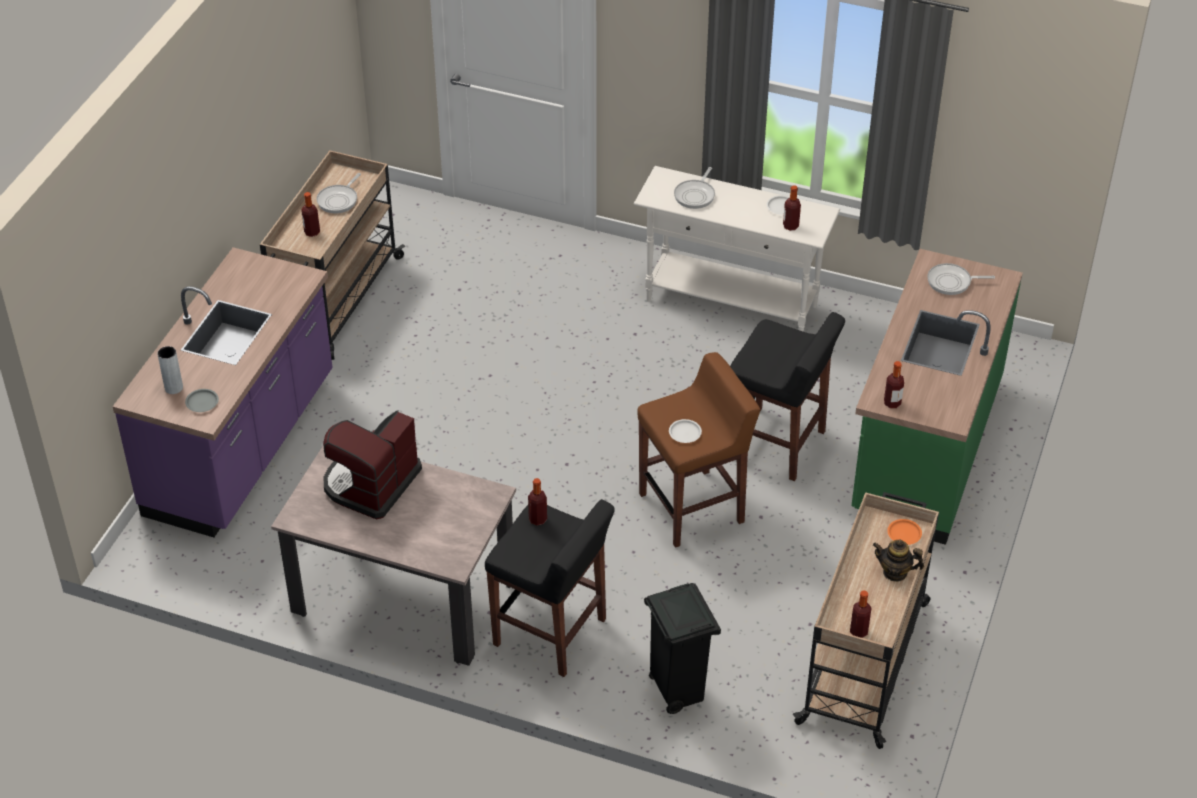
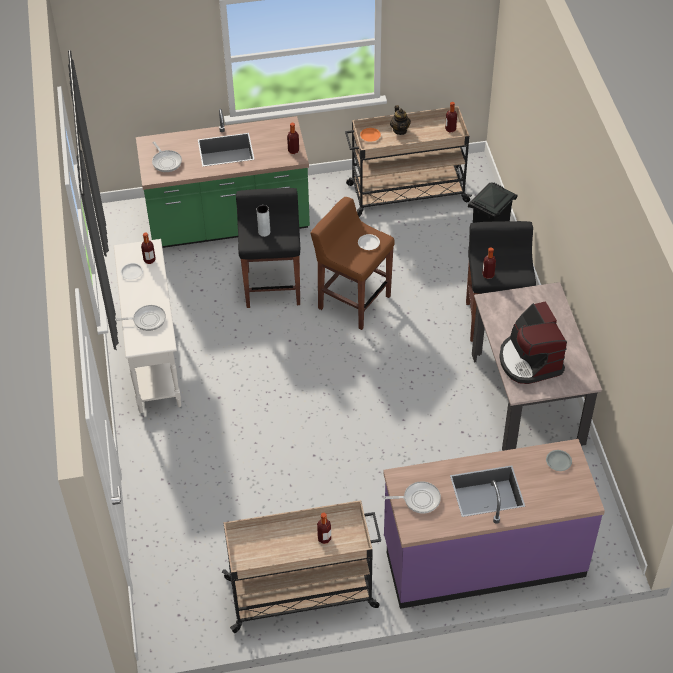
camera: 120 degrees left, 5 degrees up
grey vase [157,346,183,394] -> grey vase moved to [257,205,270,237]
frying pan [316,173,361,213] -> frying pan moved to [384,481,441,514]
coffee machine [323,410,422,519] -> coffee machine turned 75 degrees clockwise [499,301,567,384]

